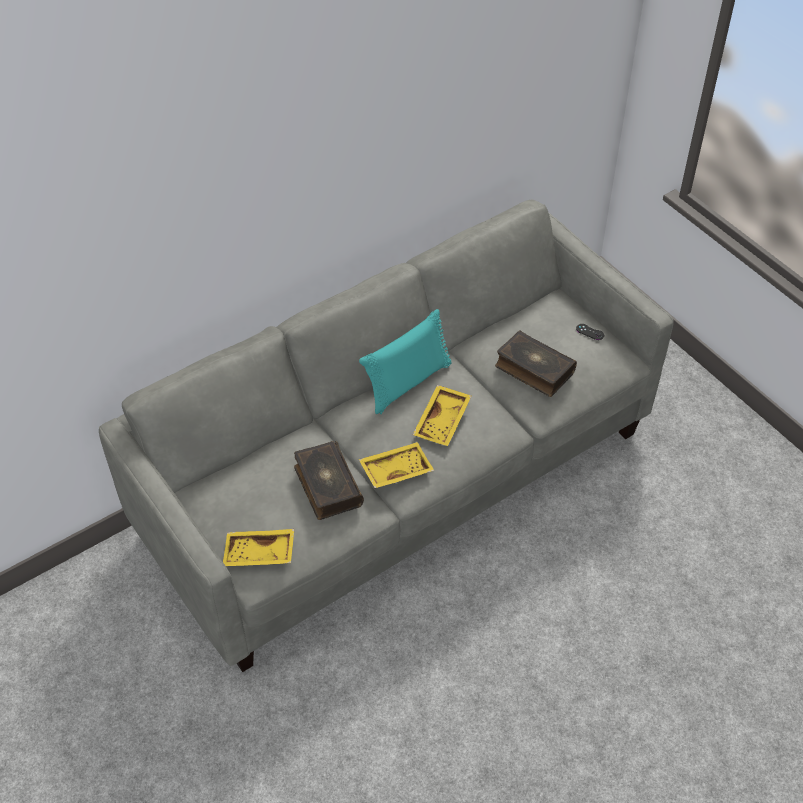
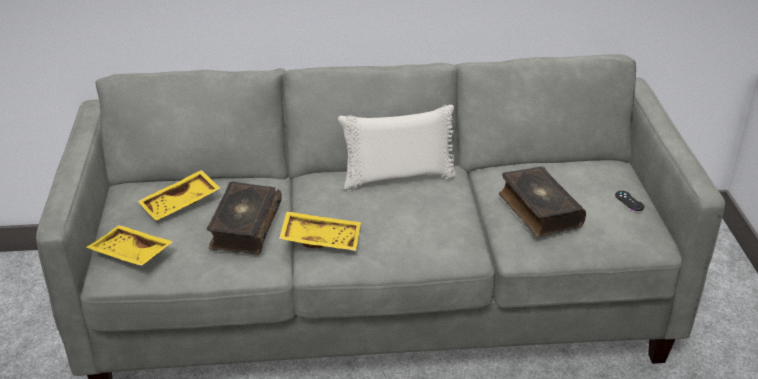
camera: 30 degrees right, 15 degrees down
turquoise pillow [359,309,452,414] -> white pillow [338,105,456,191]
yellow tray [413,385,471,446] -> yellow tray moved to [138,170,221,221]

